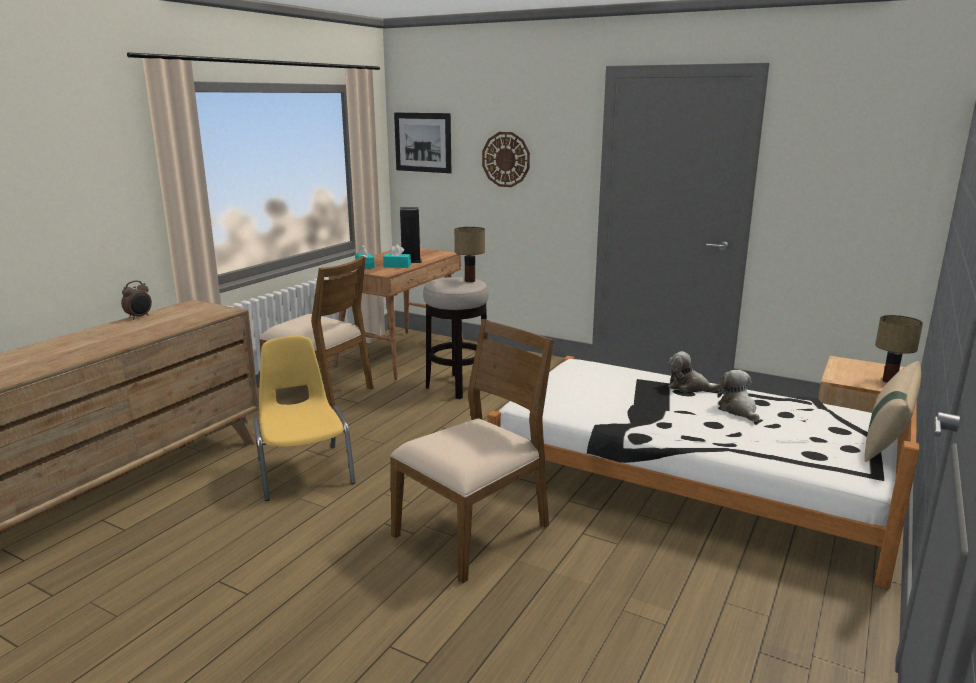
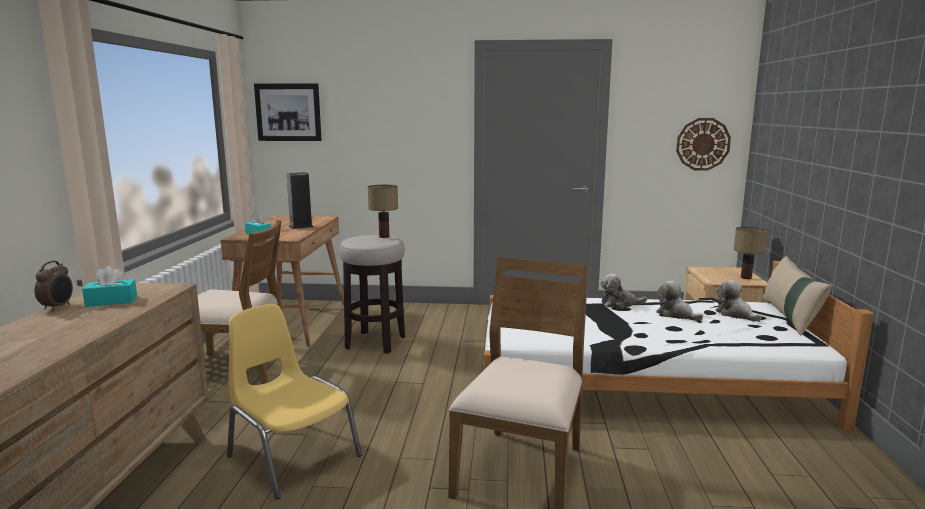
camera: 25 degrees left, 5 degrees down
turquoise tissue box [383,245,411,268] -> turquoise tissue box moved to [82,266,137,307]
wall clock [482,132,530,187] -> wall clock moved to [676,118,731,171]
none -> plush toy [715,280,762,322]

